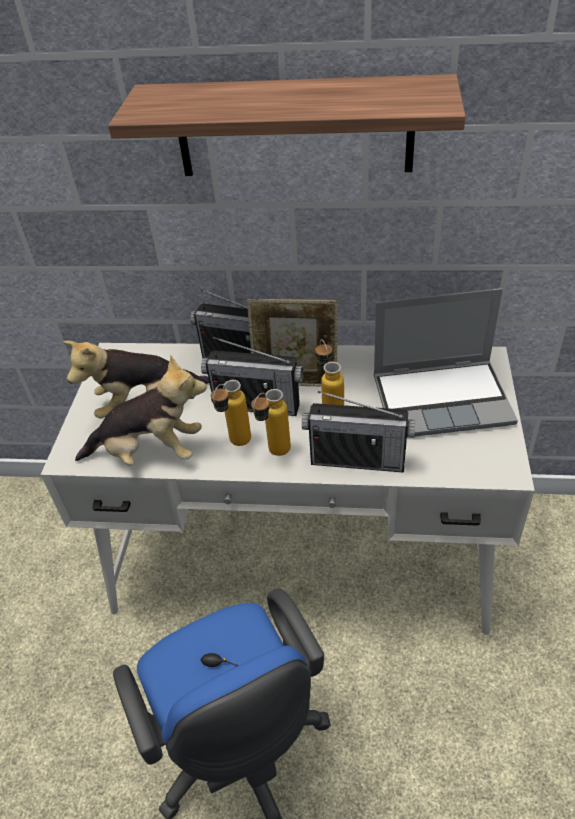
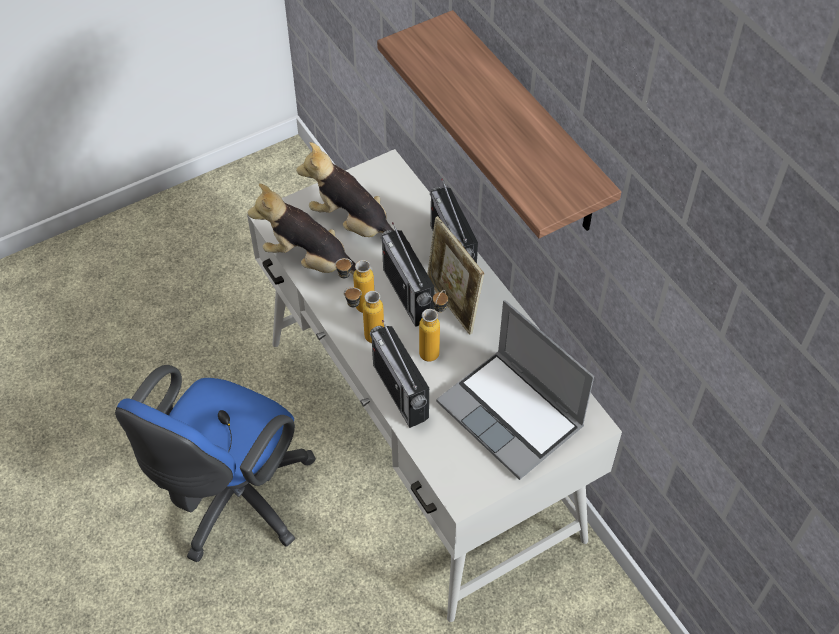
camera: 50 degrees right, 10 degrees up
plush toy [75,355,206,466] -> plush toy turned 150 degrees clockwise [247,184,356,275]

